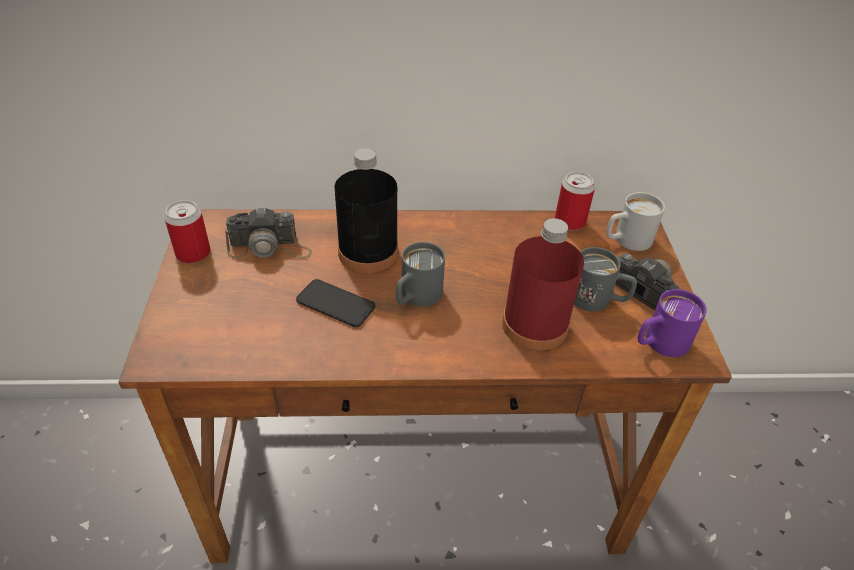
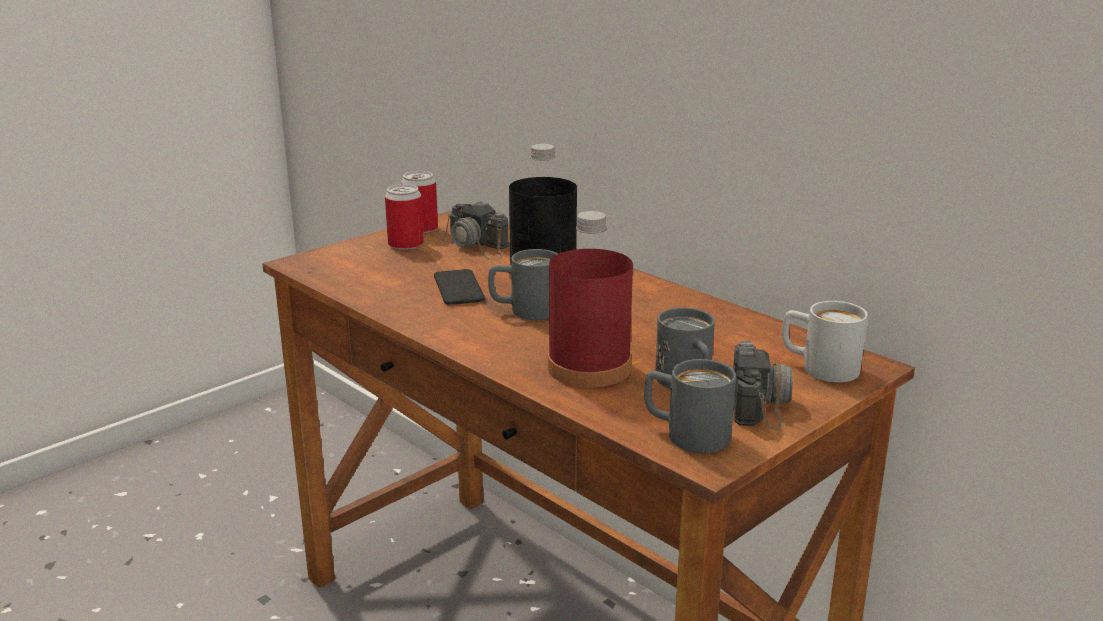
camera: 50 degrees right, 20 degrees down
can [555,172,595,230] -> can moved to [385,184,424,250]
purple mug [638,289,707,357] -> grey mug [644,359,736,453]

